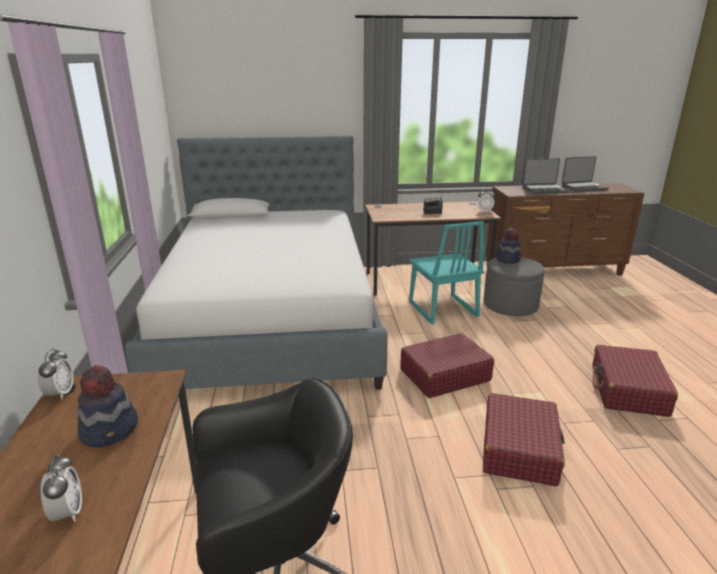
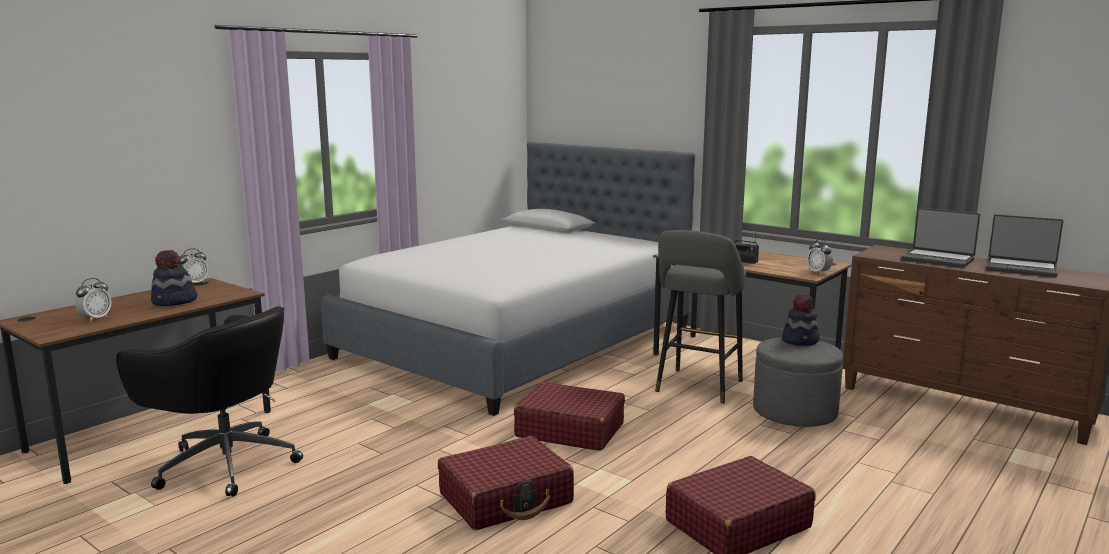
camera: 45 degrees right, 10 degrees down
turquoise chair [409,221,484,324] -> grey stool [655,230,746,404]

